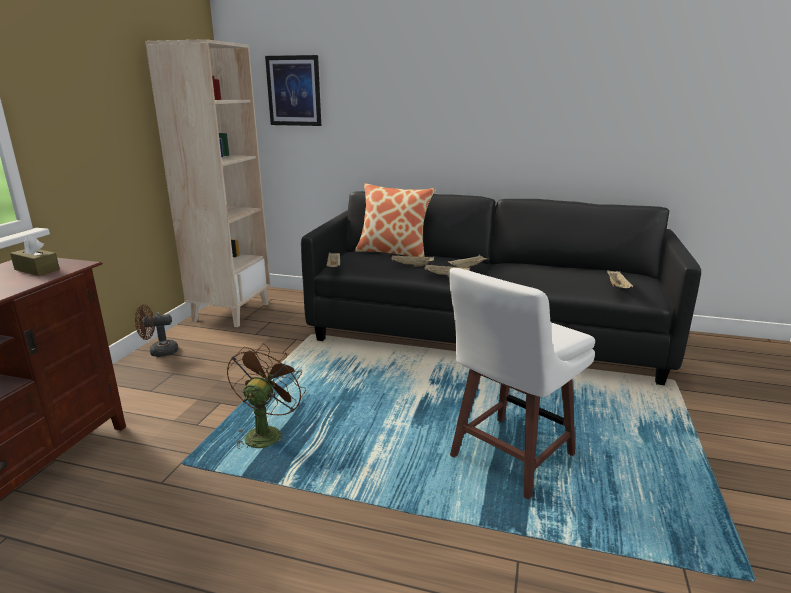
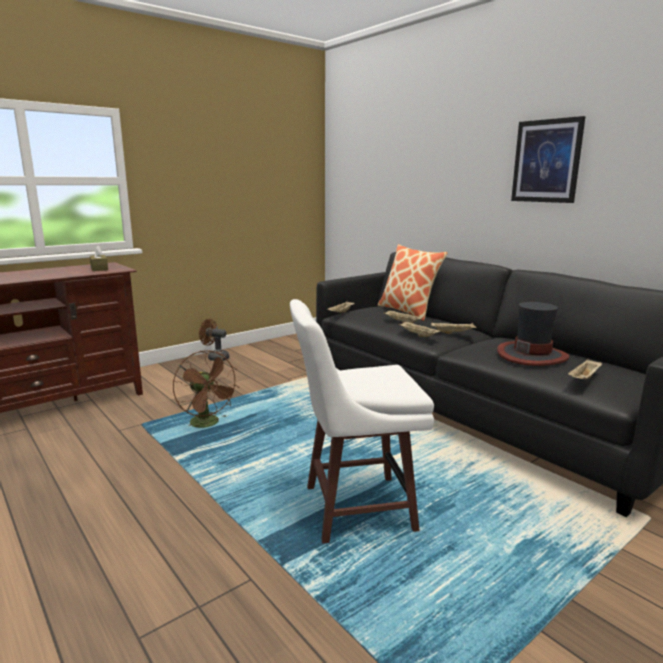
camera: 35 degrees right, 5 degrees down
beige bookcase [145,39,271,327] -> none
brown fan [227,343,306,449] -> brown fan turned 90 degrees clockwise [173,350,239,428]
picture [265,55,321,126] -> picture moved to [511,116,585,203]
none -> hat [497,302,569,366]

